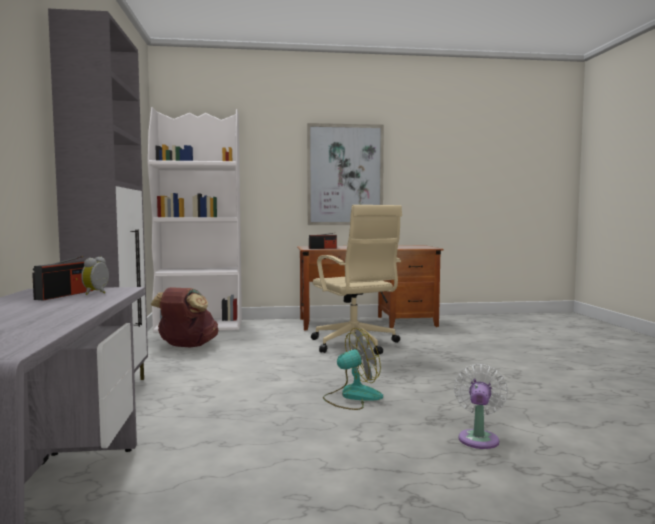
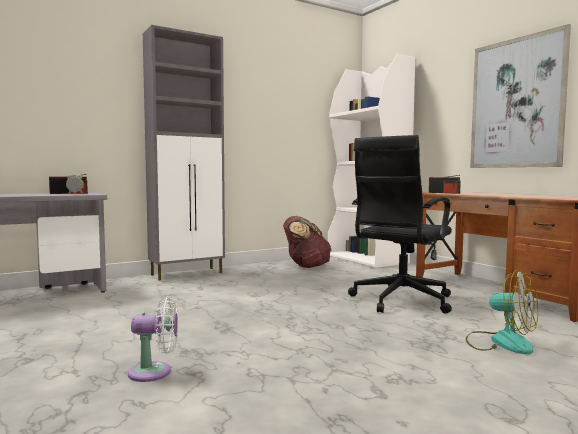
camera: 65 degrees right, 0 degrees up
beige office chair [311,205,402,355] -> black office chair [348,135,452,314]
fan [323,328,383,410] -> fan moved to [466,270,538,354]

